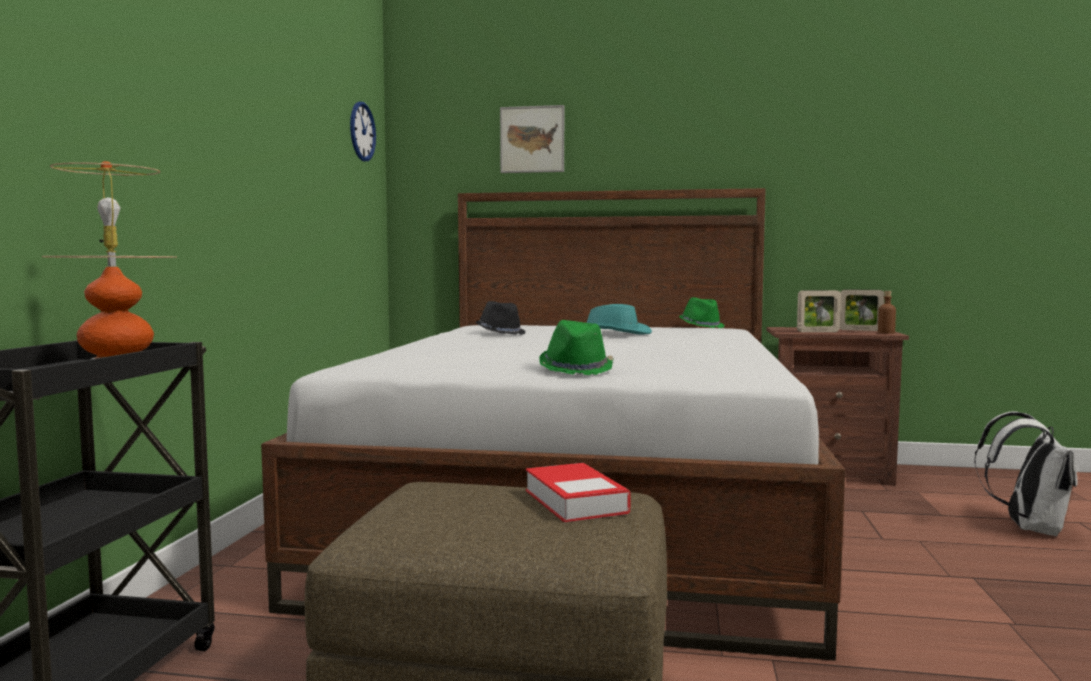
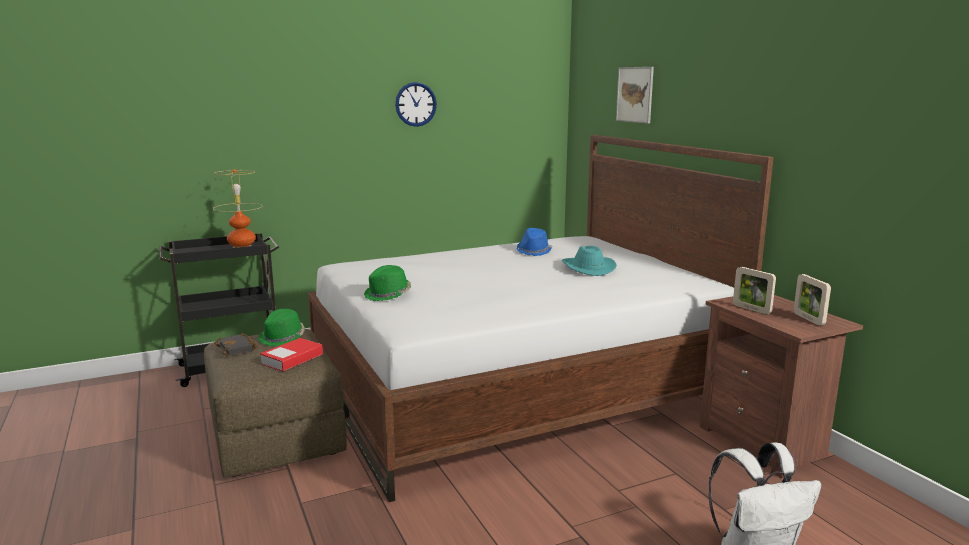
camera: 55 degrees right, 10 degrees up
wall clock [350,102,376,161] -> wall clock moved to [395,82,437,127]
black hat [476,301,526,335] -> blue hat [516,228,552,256]
green hat [679,297,725,328] -> green hat moved to [258,309,305,347]
brown bottle [878,291,896,334] -> none
none -> black book [214,333,257,356]

